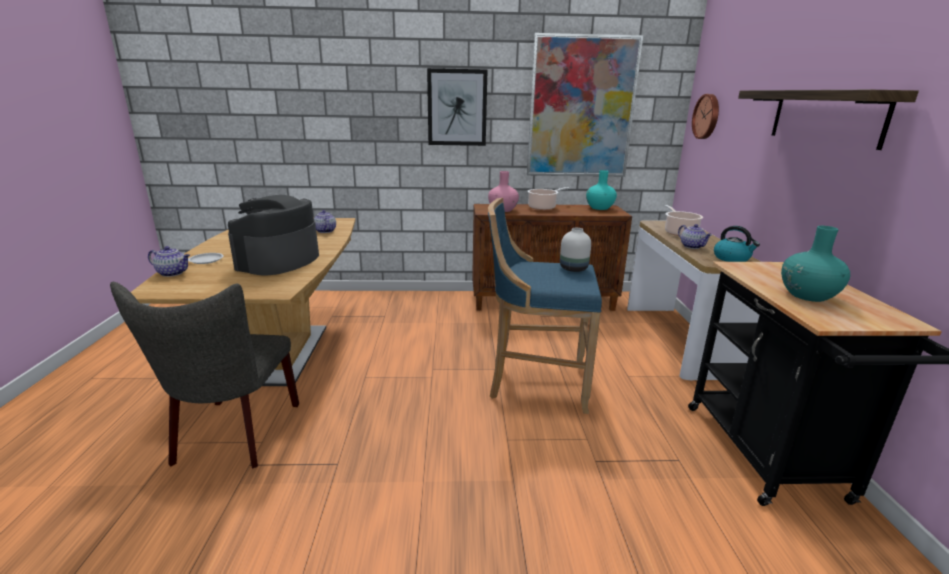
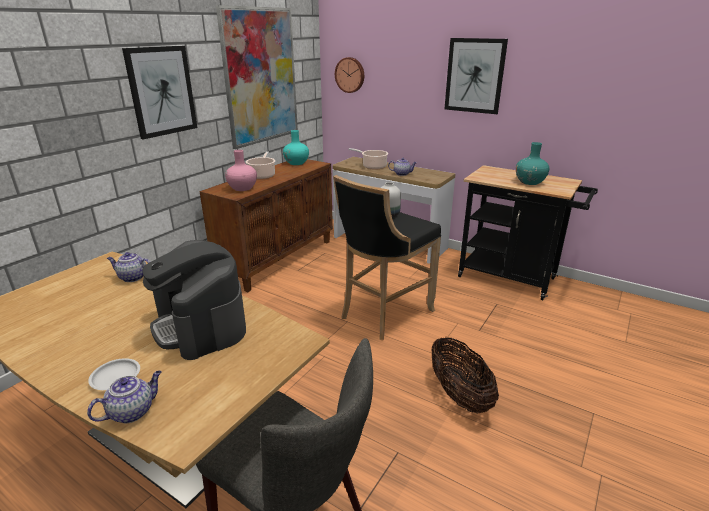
camera: 55 degrees left, 5 degrees up
blue stool [488,198,602,414] -> black stool [333,175,441,340]
kettle [714,226,760,262] -> none
shelf [738,90,919,150] -> picture [445,38,508,114]
none -> basket [432,337,499,414]

